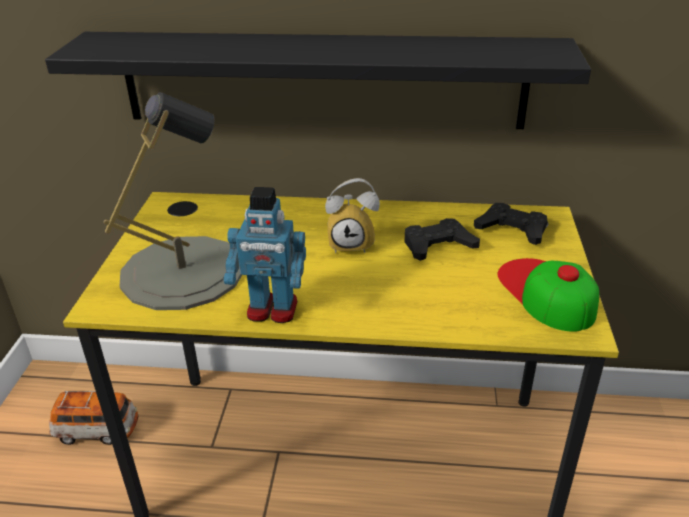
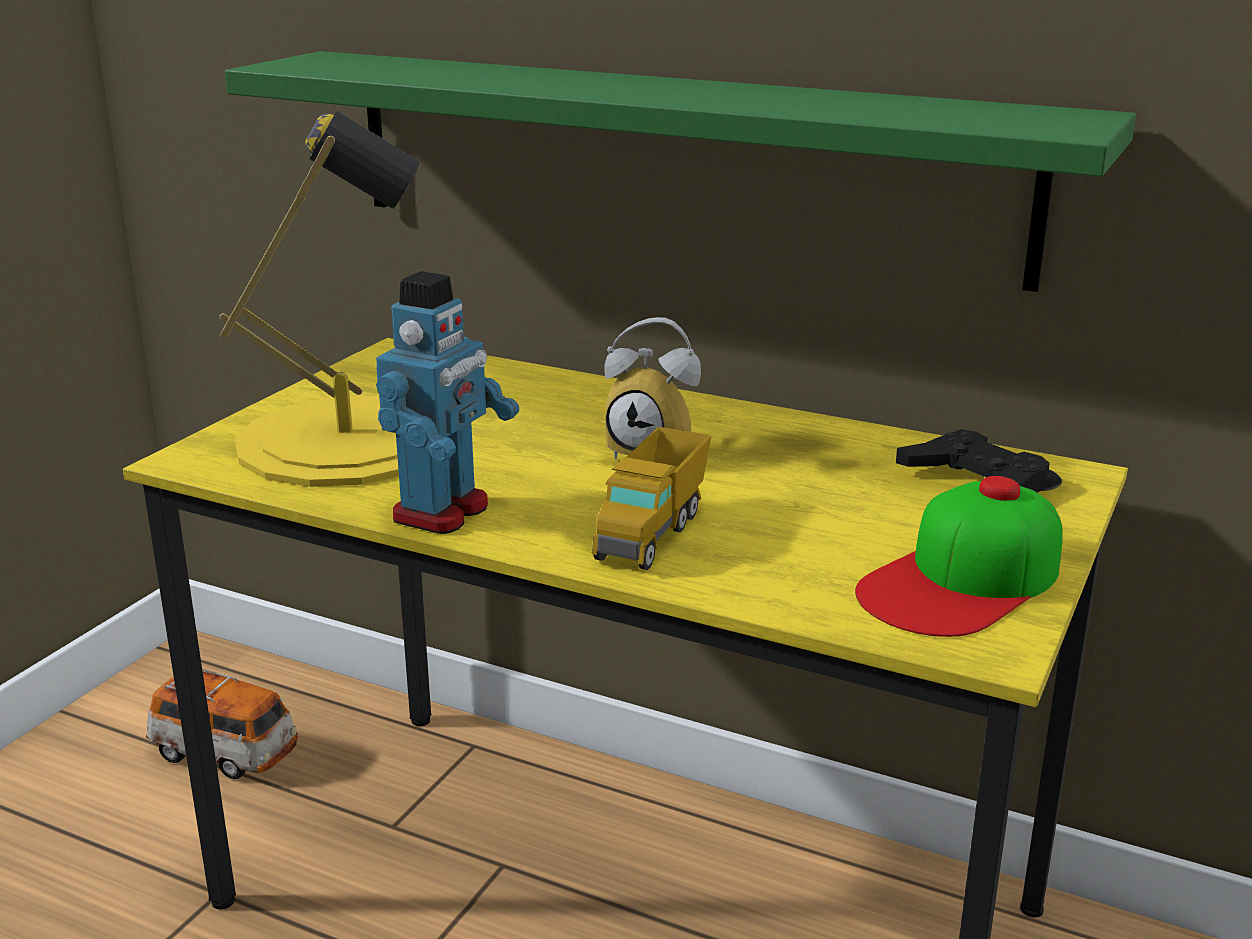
camera: 20 degrees right, 10 degrees down
black shelf [45,32,591,129] -> green shelf [225,51,1136,292]
grey table lamp [104,92,242,310] -> yellow table lamp [219,111,420,487]
toy robot [224,187,306,323] -> toy robot turned 90 degrees counterclockwise [376,271,519,534]
black game controller [405,218,480,261] -> none
cap [497,258,600,332] -> cap turned 135 degrees counterclockwise [855,476,1063,637]
none -> toy truck [592,427,711,570]

